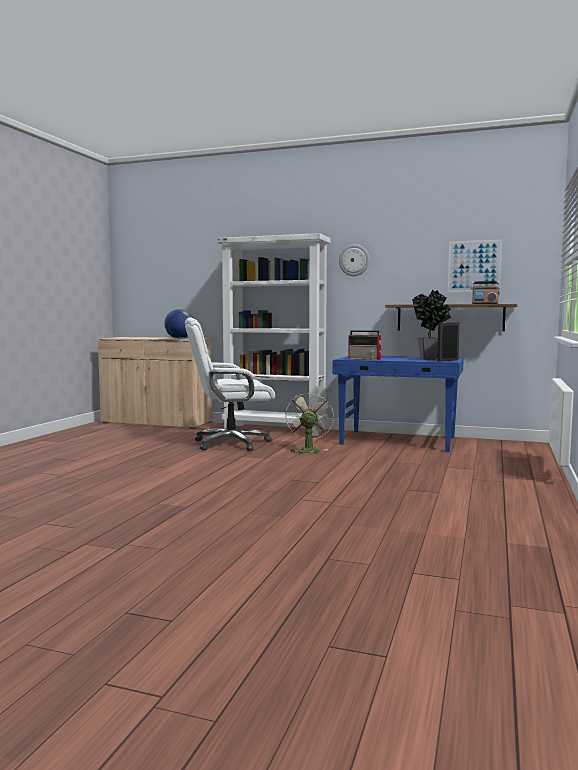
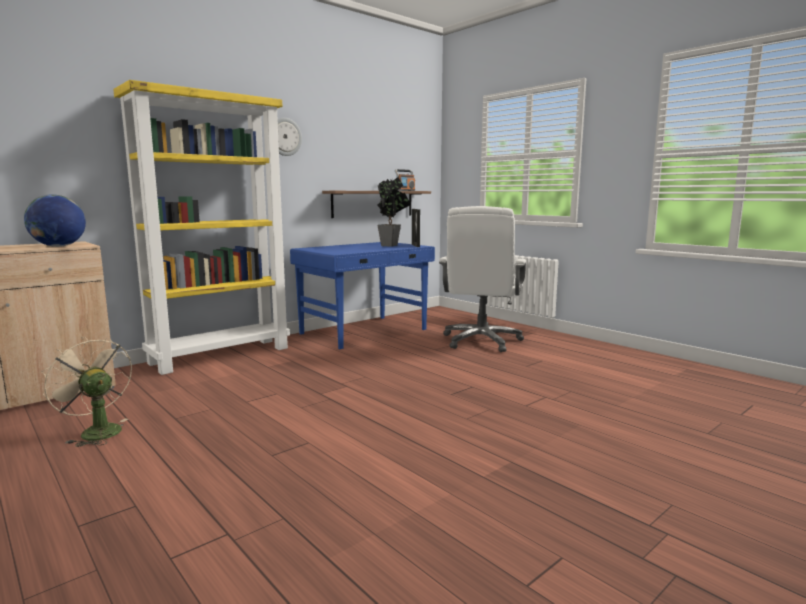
camera: 60 degrees left, 5 degrees up
white office chair [185,317,275,451] -> white office chair moved to [439,206,526,352]
white bookcase [218,233,331,436] -> yellow bookcase [113,80,290,375]
beige fan [286,393,334,455] -> beige fan moved to [41,337,132,447]
radio [348,330,382,360] -> none
picture [448,239,502,292] -> none

